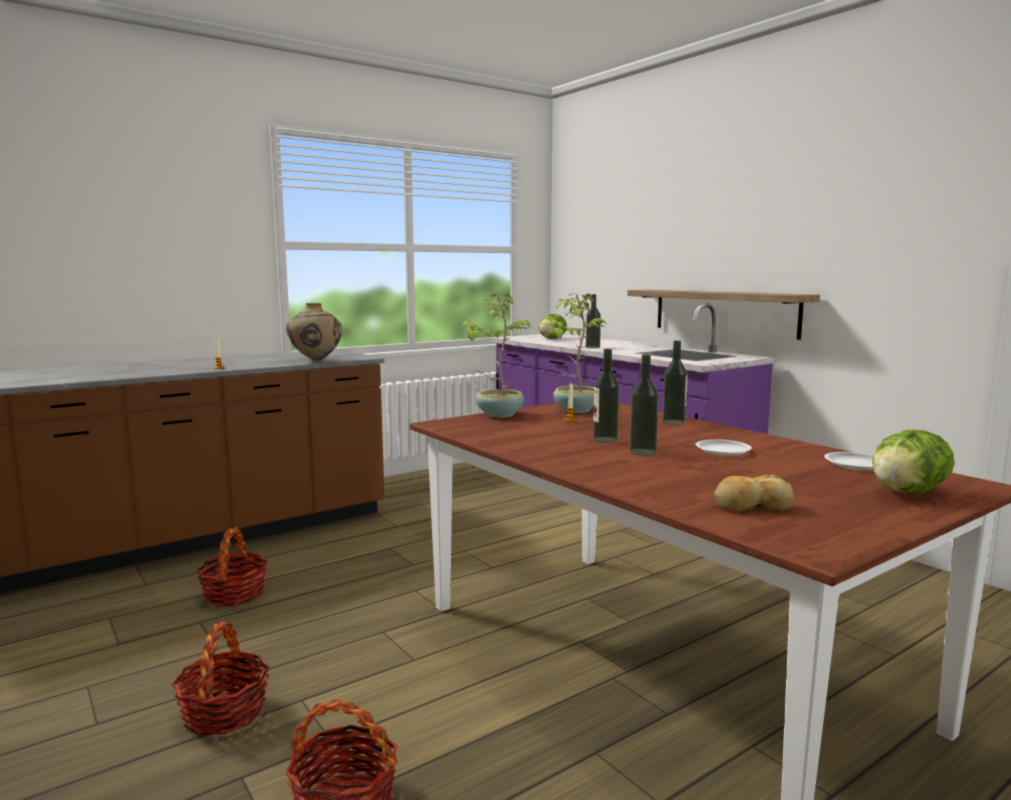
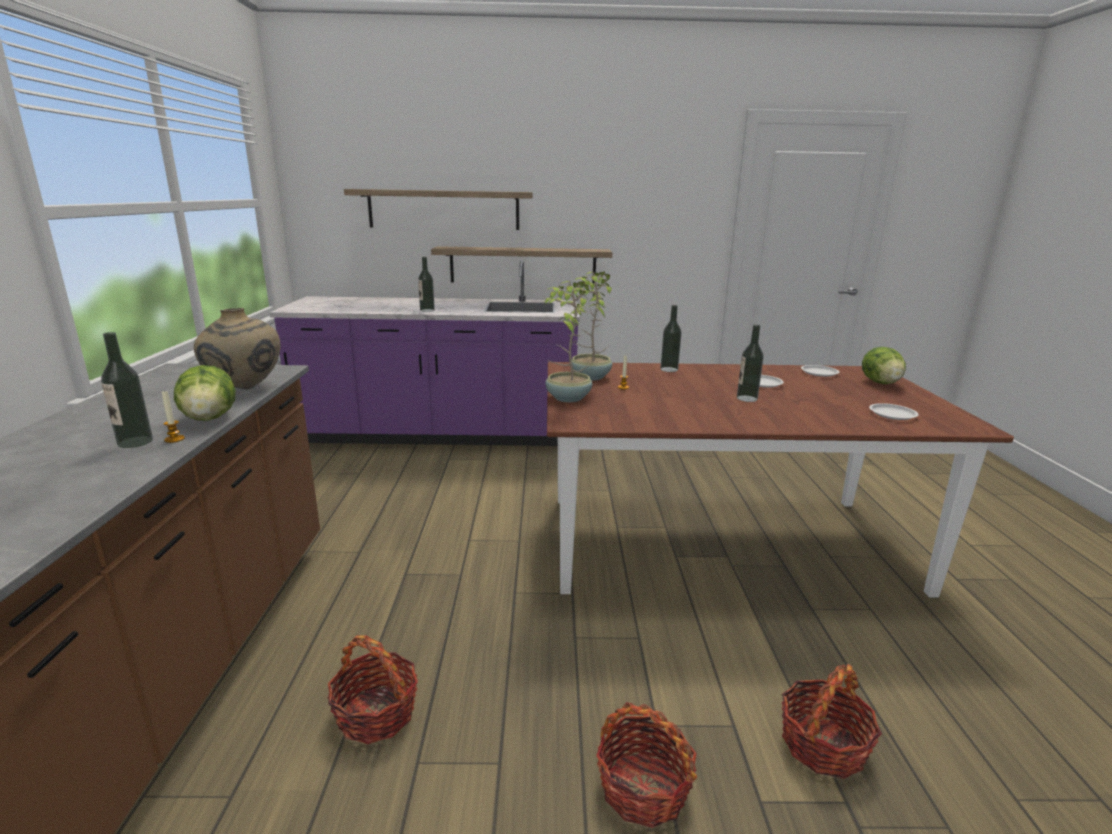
camera: 55 degrees left, 10 degrees up
lettuce [539,314,567,339] -> lettuce moved to [174,365,236,421]
bottle [593,349,620,443] -> bottle moved to [101,332,153,448]
bread [714,475,794,512] -> white plate [869,403,919,420]
none -> shelf [344,189,533,230]

